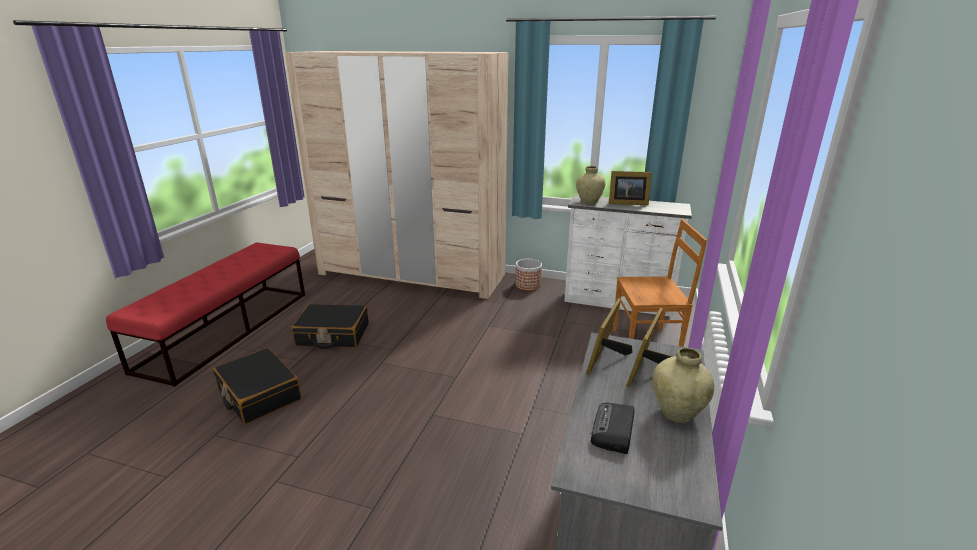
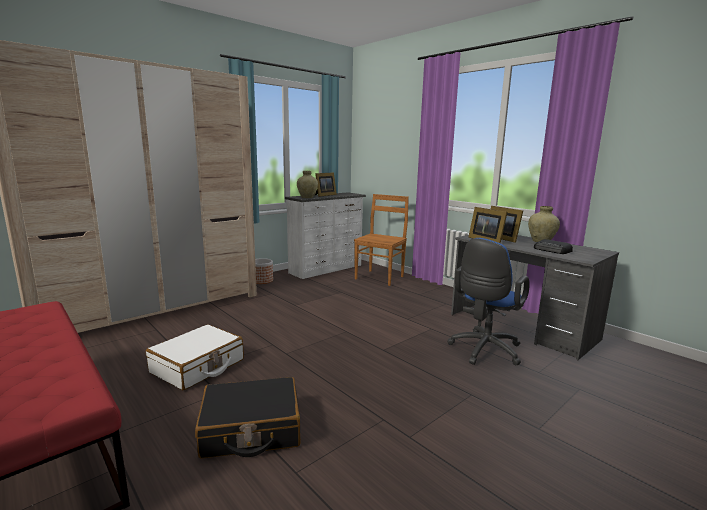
camera: 60 degrees left, 10 degrees down
black suitcase [291,304,369,349] -> white suitcase [146,325,244,390]
none -> blue office chair [447,238,530,366]

